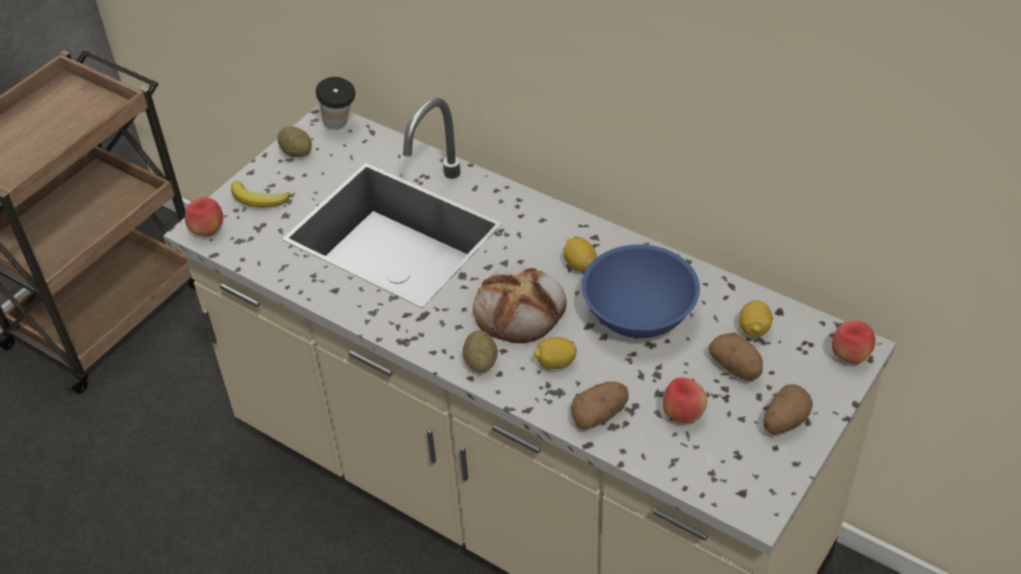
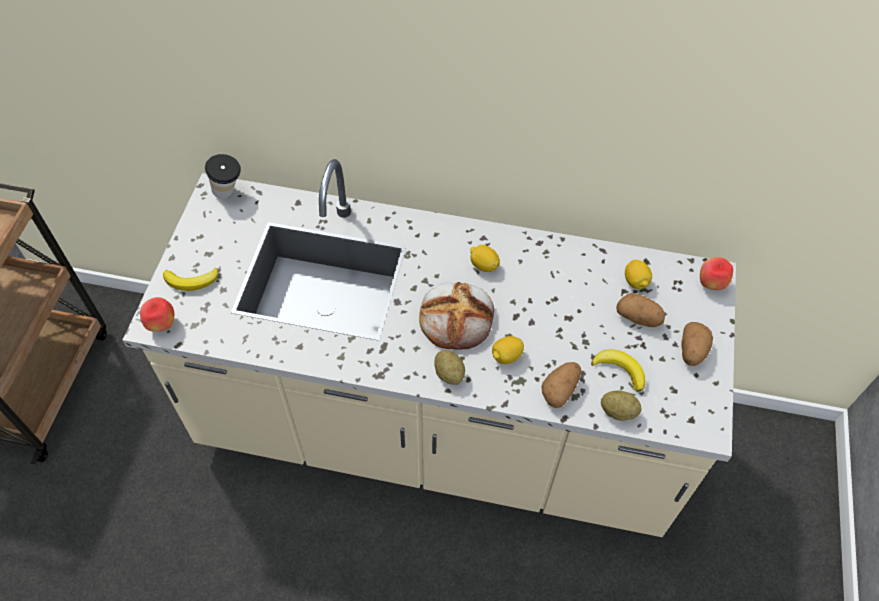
camera: 25 degrees left, 10 degrees up
potato [277,126,312,157] -> potato moved to [601,391,641,421]
blue bowl [582,244,700,338] -> none
apple [663,377,707,423] -> banana [591,349,645,392]

